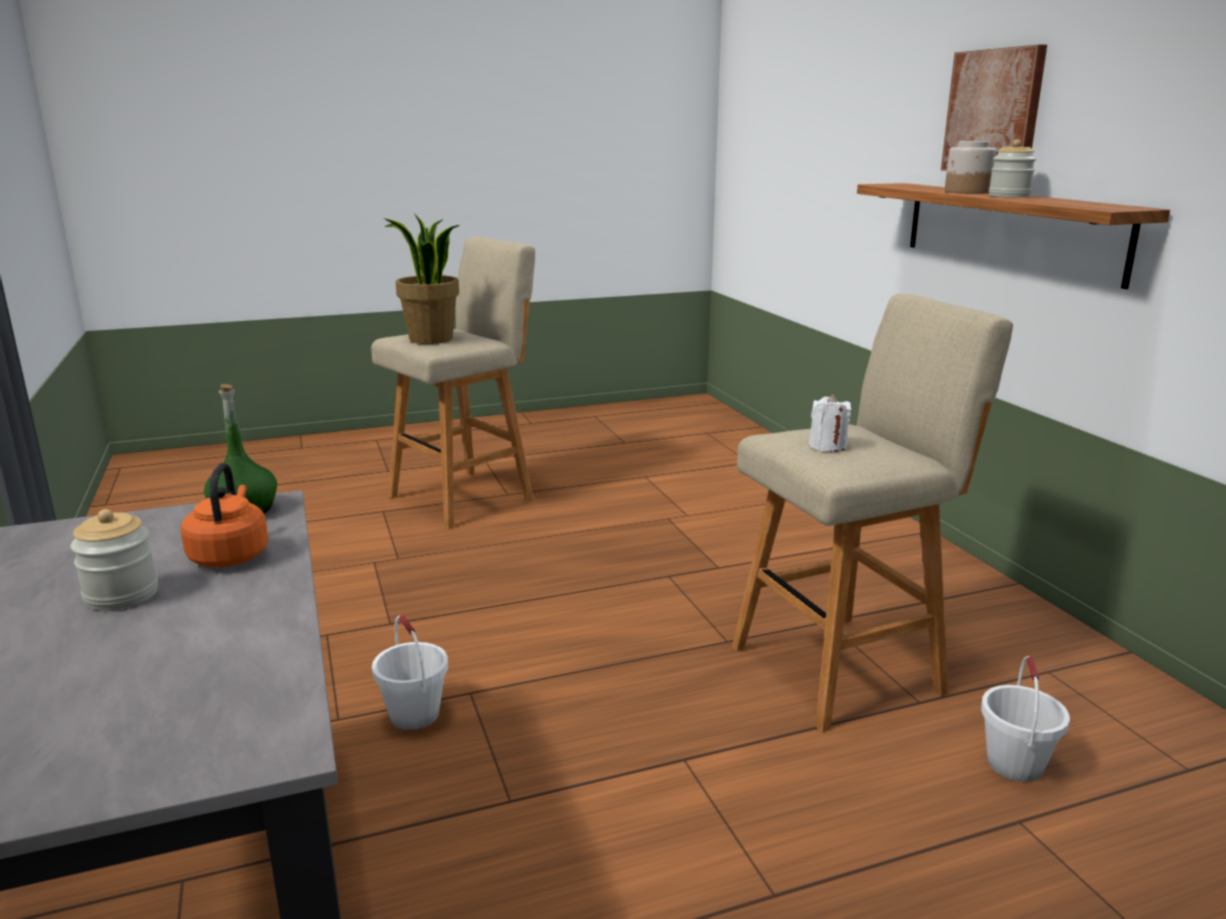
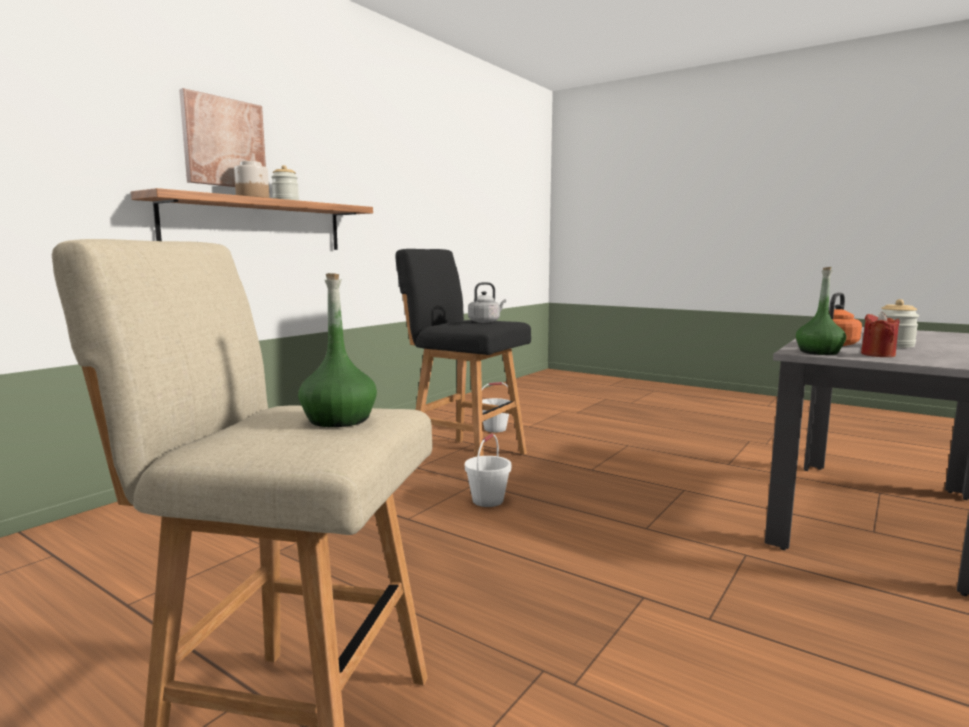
camera: 125 degrees left, 10 degrees down
white bucket [372,615,448,730] -> white bucket moved to [465,433,511,507]
potted plant [384,213,460,344] -> green bottle [298,273,377,427]
beige stool [732,294,1013,732] -> black stool [396,249,531,457]
white candle [809,394,851,452] -> grey kettle [468,282,506,323]
none -> red candle [861,312,899,357]

